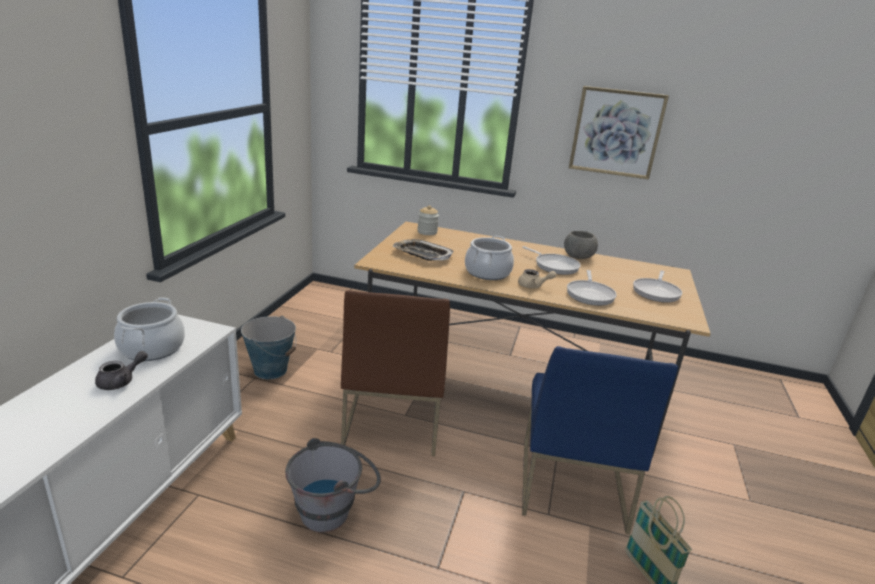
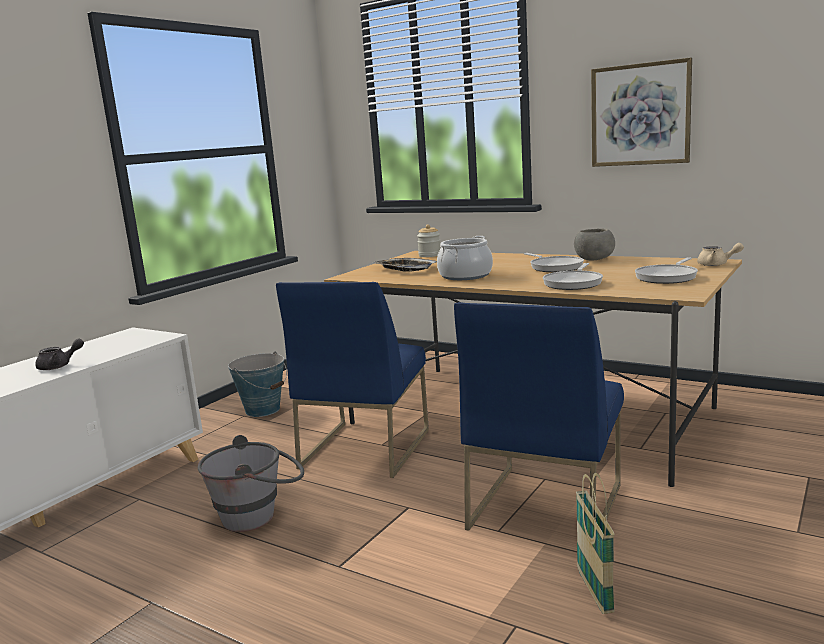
camera: 20 degrees right, 10 degrees down
cooking pot [114,298,185,361] -> none
brown chair [341,290,450,456] -> blue chair [276,282,429,478]
beige teapot [518,269,557,289] -> beige teapot moved to [697,243,744,266]

